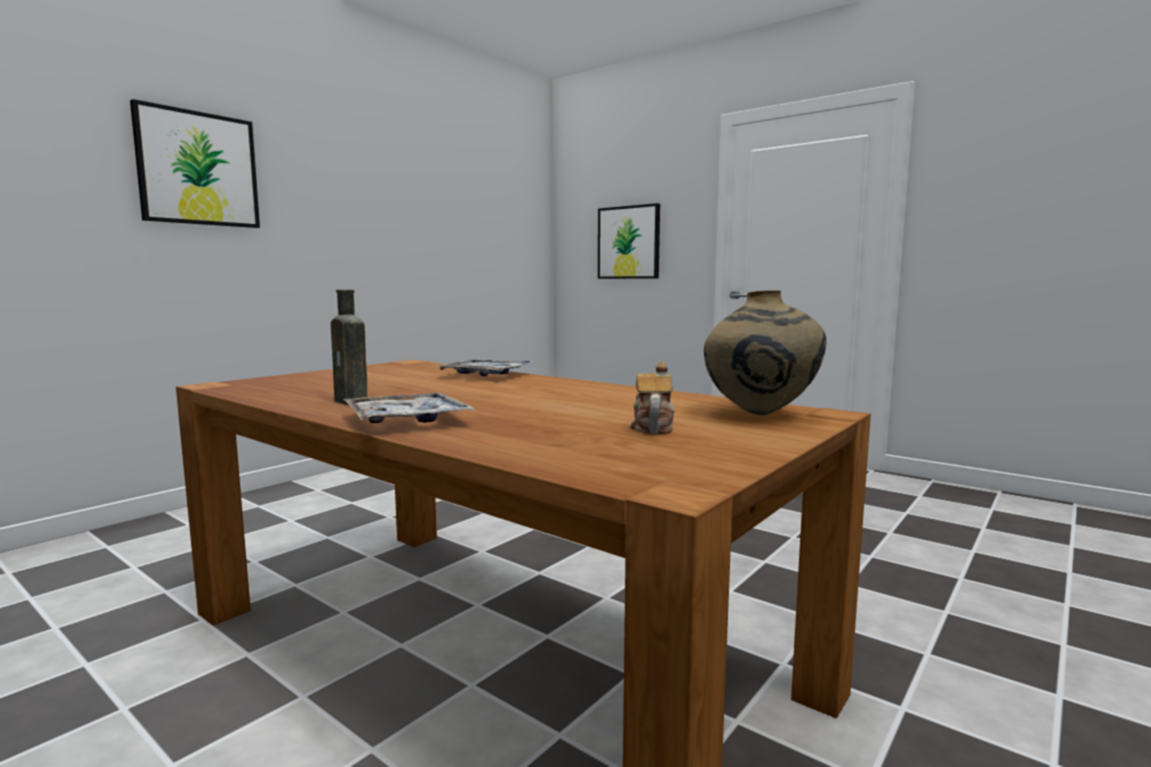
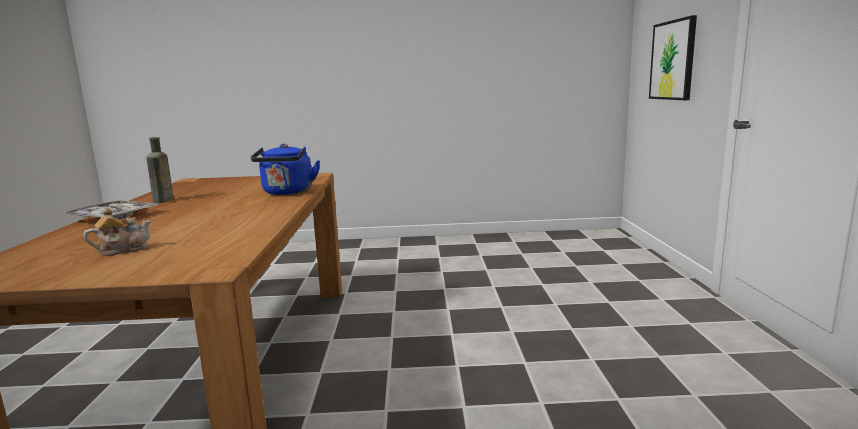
camera: 50 degrees right, 5 degrees up
picture [130,99,260,228] -> none
tray [438,360,536,376] -> blue kettle [251,144,320,195]
beige vase [704,290,826,415] -> none

